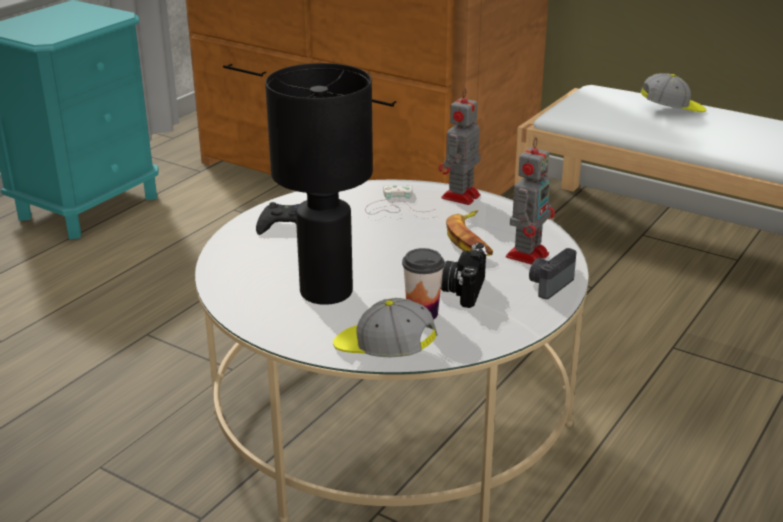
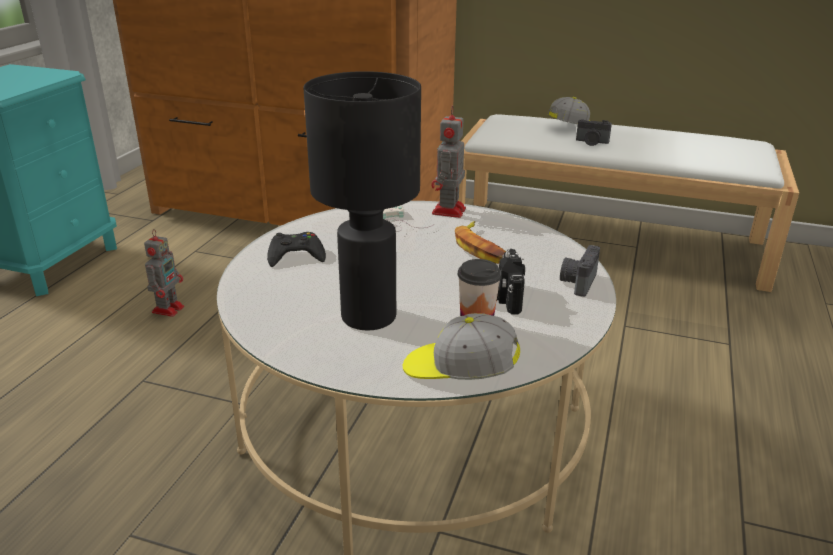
camera: 15 degrees left, 0 degrees up
toy robot [506,137,555,265] -> toy robot moved to [144,229,184,317]
none -> camera [576,119,612,146]

